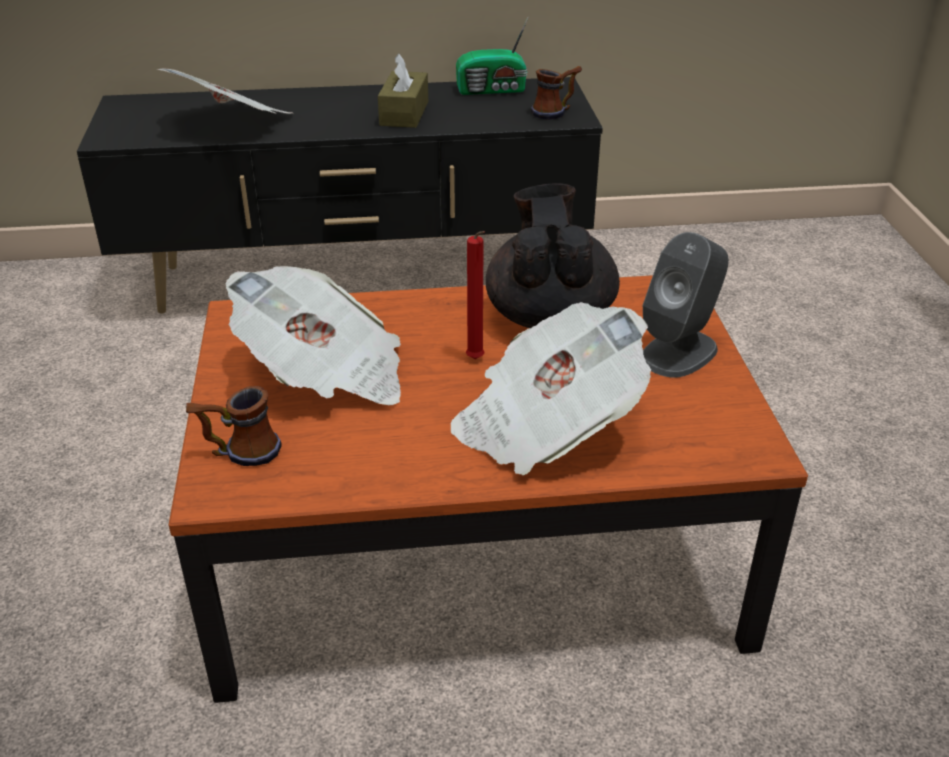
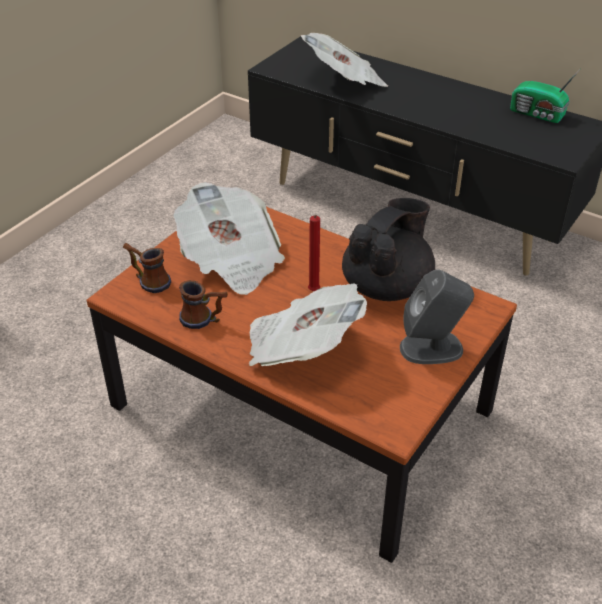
camera: 40 degrees right, 5 degrees up
brown tissue box [378,54,428,128] -> none
mug [531,66,582,120] -> mug moved to [179,280,228,329]

